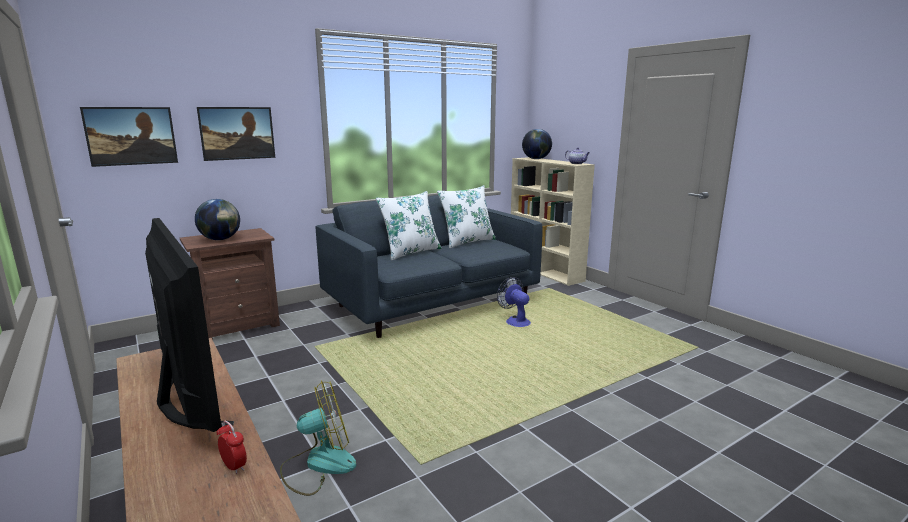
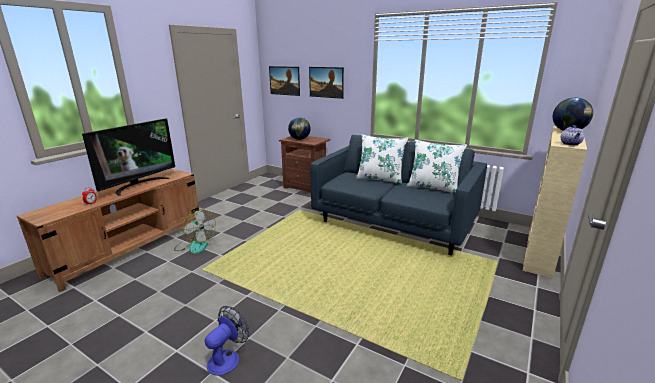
camera: 65 degrees right, 5 degrees up
fan [497,277,531,327] -> fan moved to [204,306,249,376]

